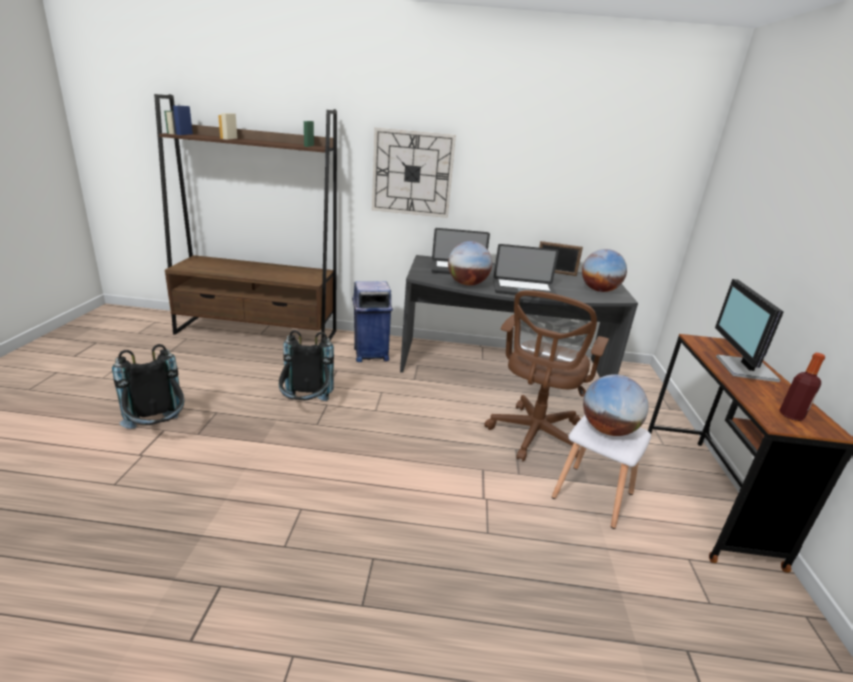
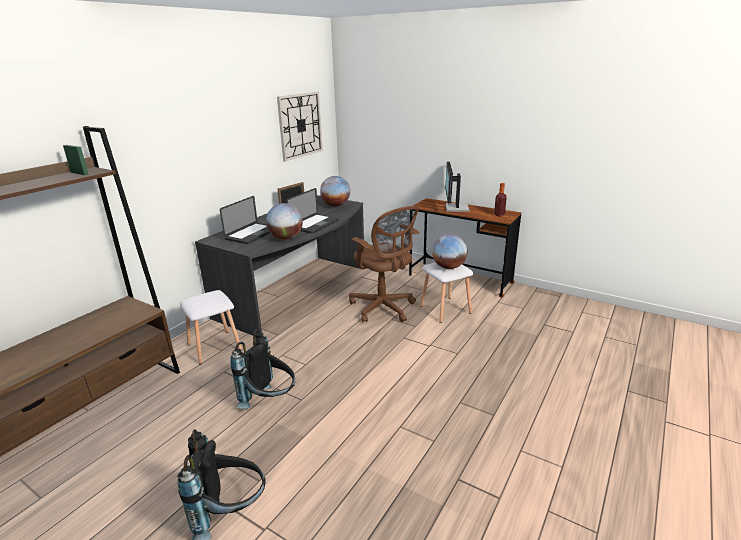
camera: 60 degrees left, 0 degrees up
blue trash can [352,281,393,362] -> white stool [180,290,242,365]
wall clock [372,128,456,218] -> wall clock moved to [277,92,323,161]
monitor [715,279,784,382] -> monitor turned 60 degrees clockwise [445,162,470,212]

